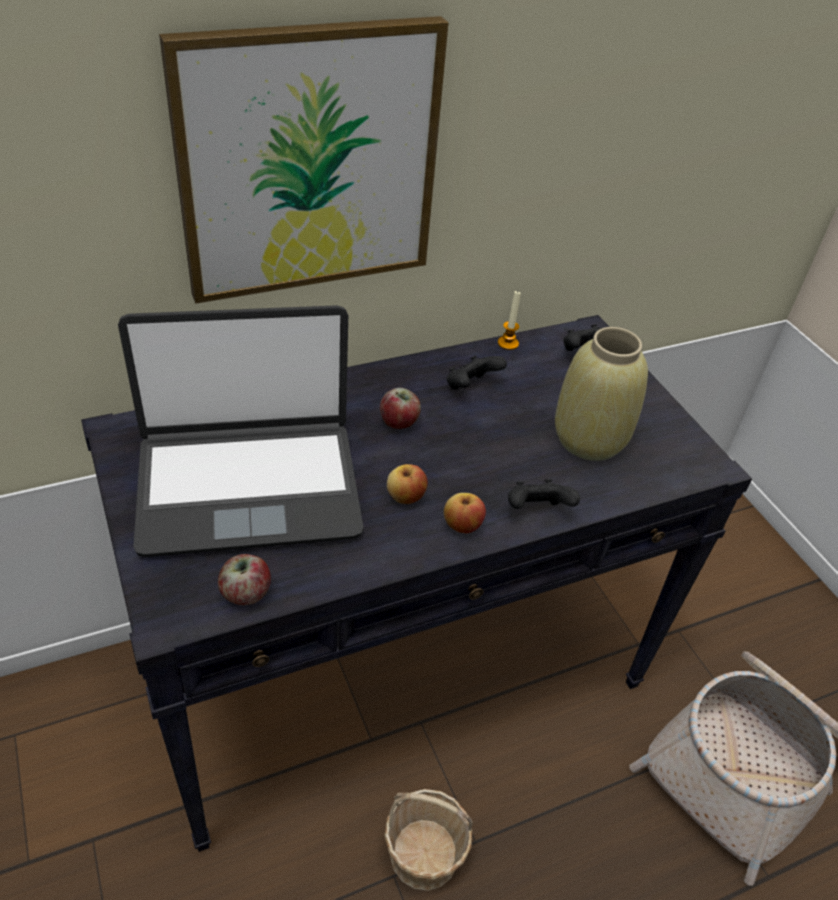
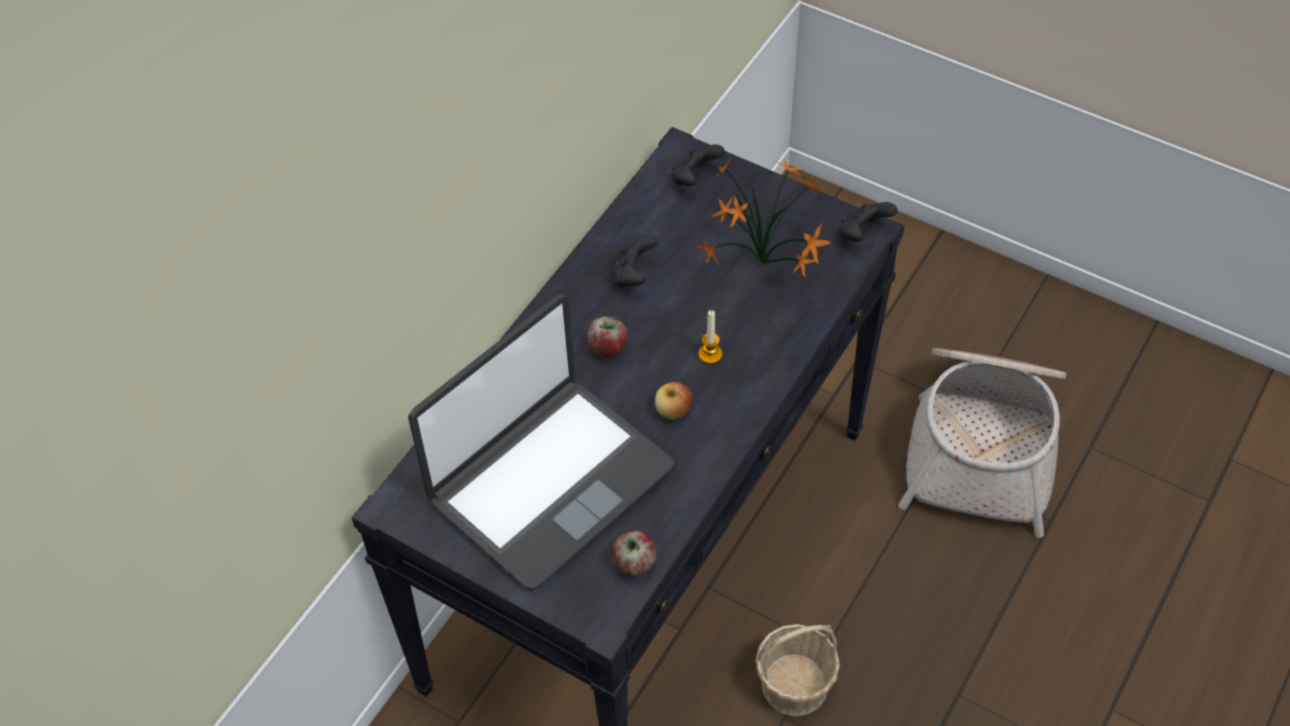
camera: 30 degrees left, 10 degrees up
picture [159,16,449,304] -> none
apple [444,493,486,533] -> none
candle [498,291,521,350] -> candle moved to [699,310,722,364]
black game controller [508,479,580,509] -> black game controller moved to [839,202,898,242]
beige vase [555,327,648,461] -> potted plant [697,155,831,277]

